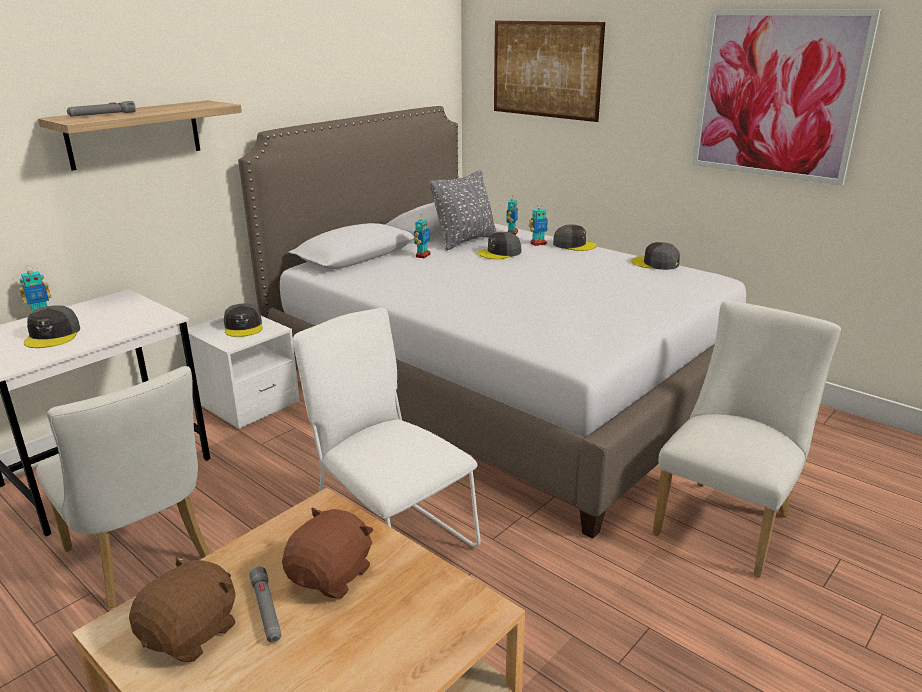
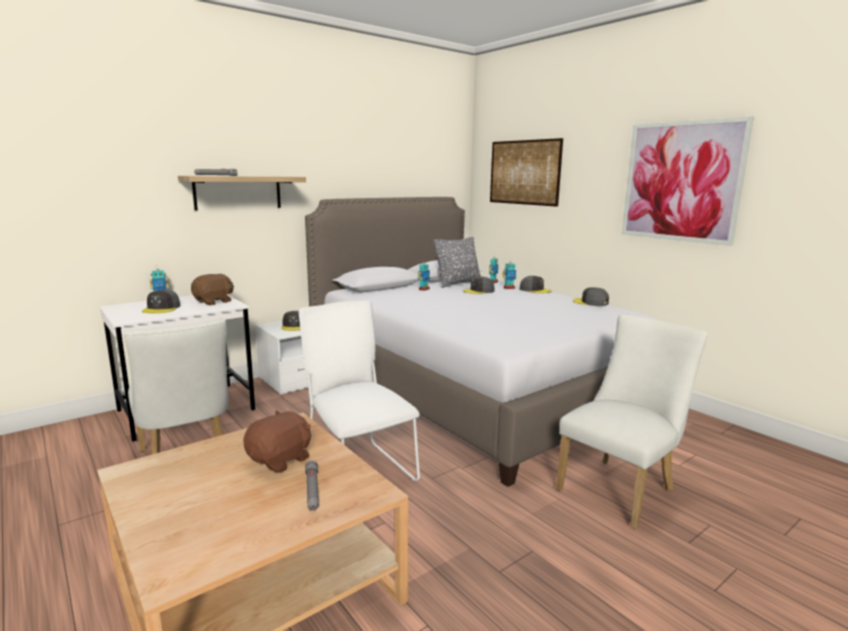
camera: 10 degrees right, 10 degrees down
brown plush toy [129,556,236,662] -> brown plush toy moved to [191,274,234,305]
grey flashlight [249,566,282,642] -> grey flashlight moved to [305,460,319,510]

